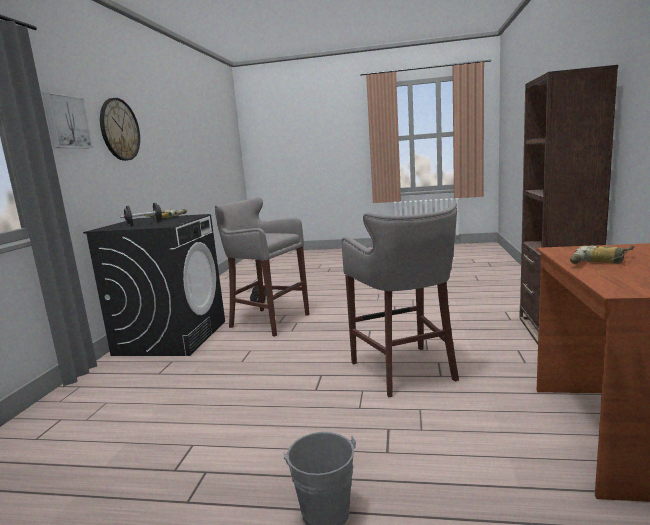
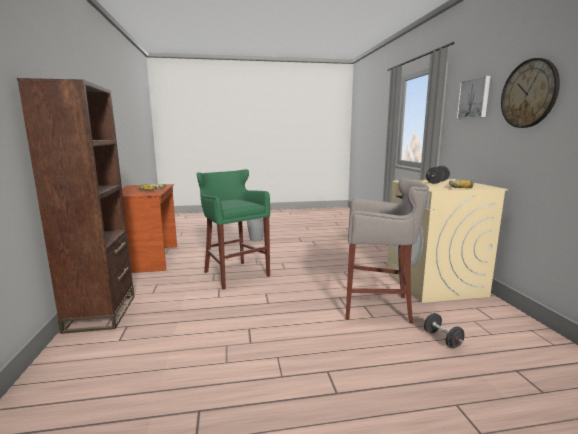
camera: 160 degrees right, 0 degrees up
black washing machine [83,214,225,356] -> beige washing machine [387,179,508,303]
grey stool [342,202,459,398] -> green stool [197,169,270,290]

